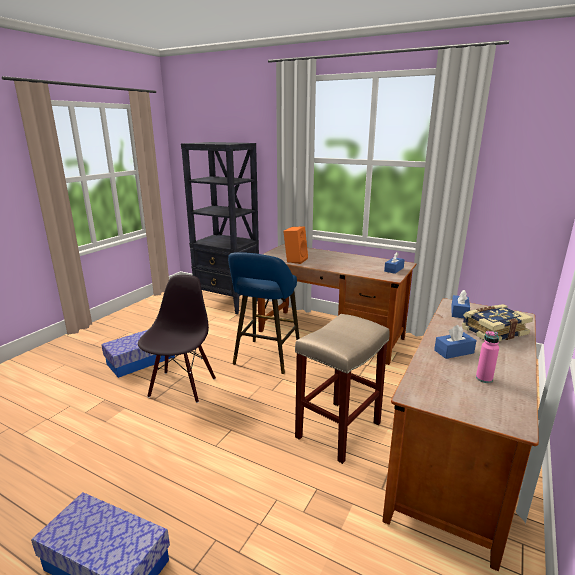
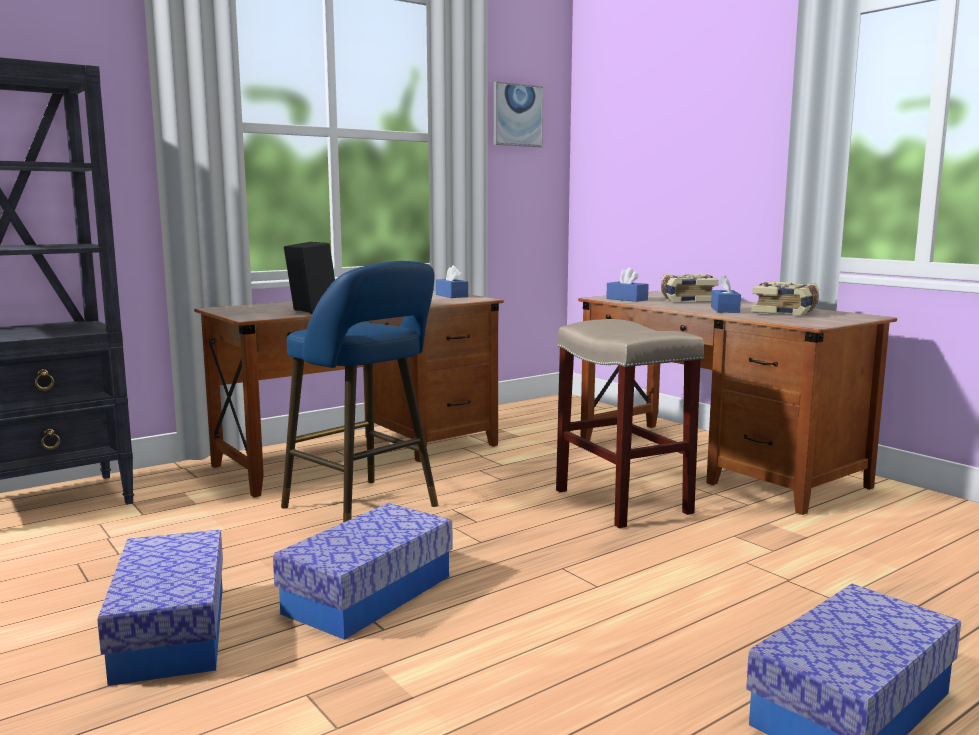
camera: 65 degrees left, 10 degrees down
black chair [138,275,216,403] -> storage box [273,503,453,640]
orange speaker [283,226,308,264] -> black speaker [284,242,335,314]
pink bottle [476,331,499,383] -> book [751,282,820,315]
none -> picture [494,81,543,147]

